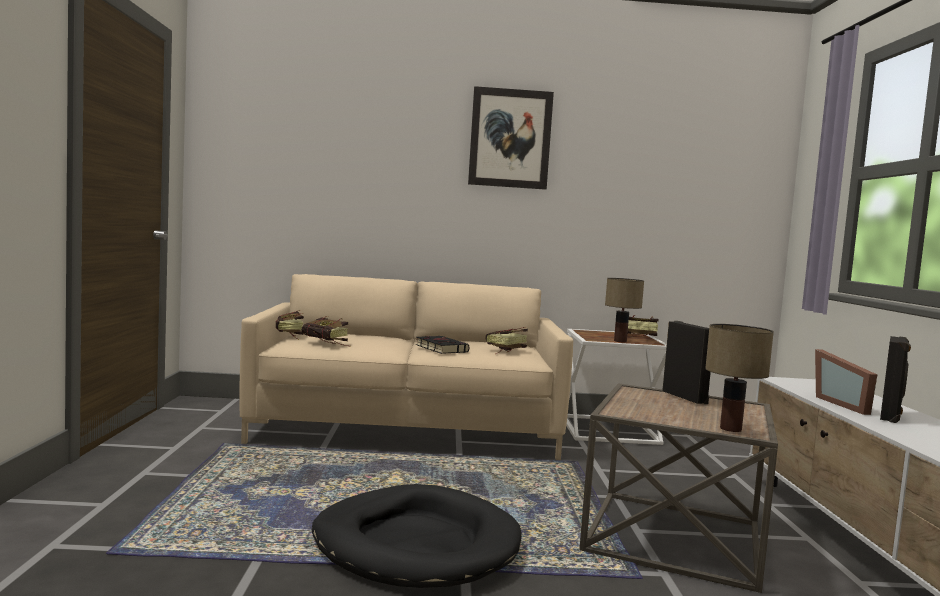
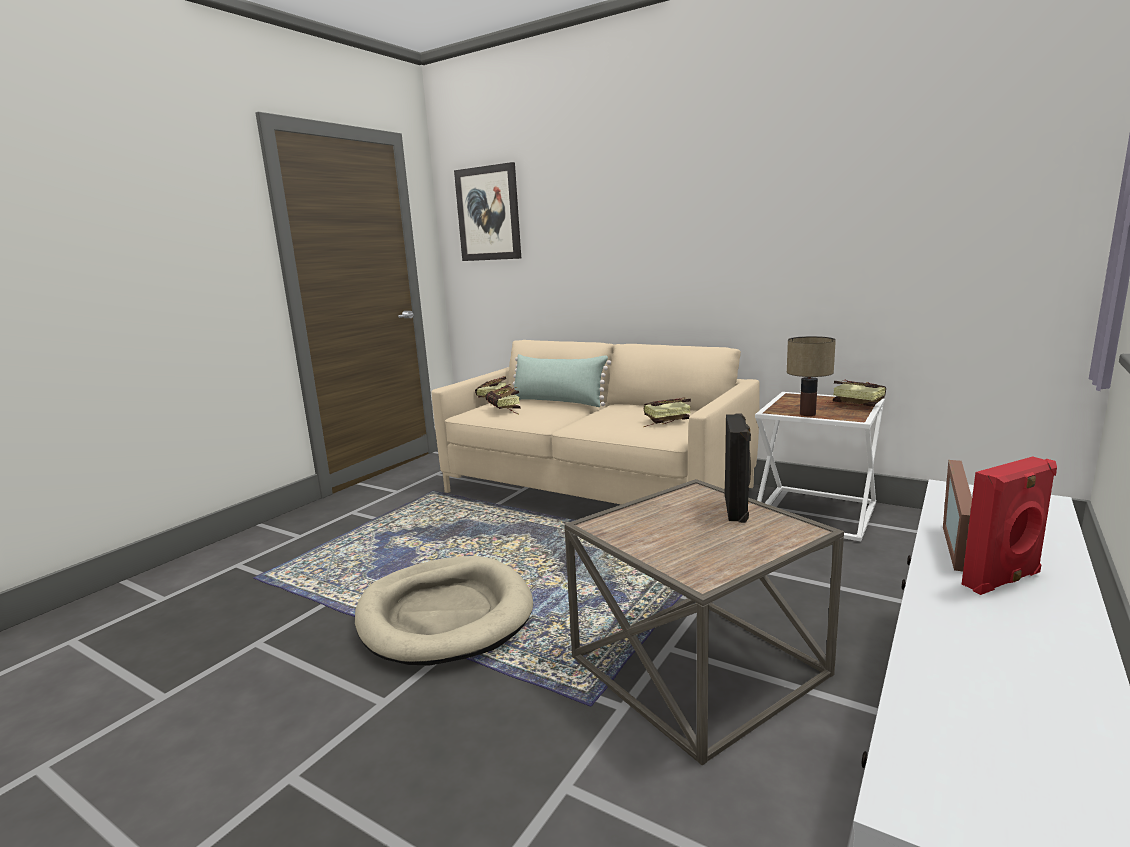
camera: 35 degrees right, 10 degrees up
black dog bed [312,484,522,588] -> beige dog bed [355,556,533,665]
black book [416,336,469,354] -> none
picture [468,86,554,190] -> picture moved to [454,162,521,261]
table lamp [705,324,774,432] -> none
black speaker [880,336,911,423] -> red speaker [962,456,1057,595]
none -> green pillow [513,354,611,407]

